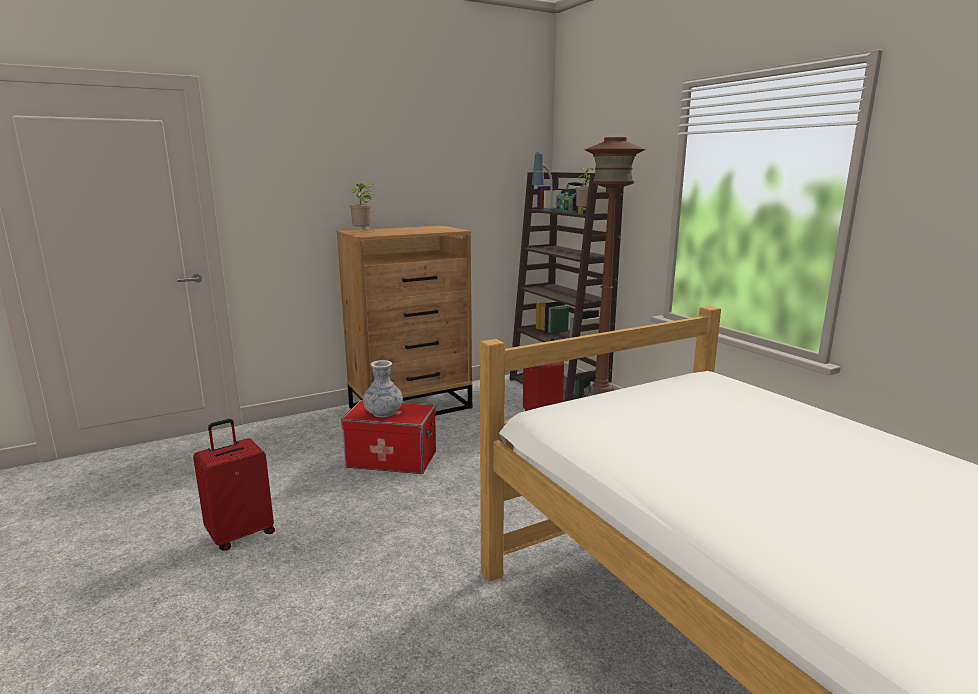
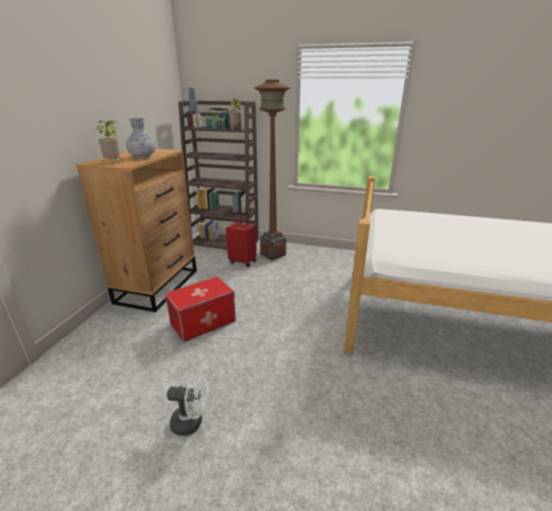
camera: 45 degrees left, 10 degrees up
red suitcase [193,419,275,551] -> white fan [167,373,209,436]
vase [363,360,403,417] -> vase moved to [126,117,156,158]

